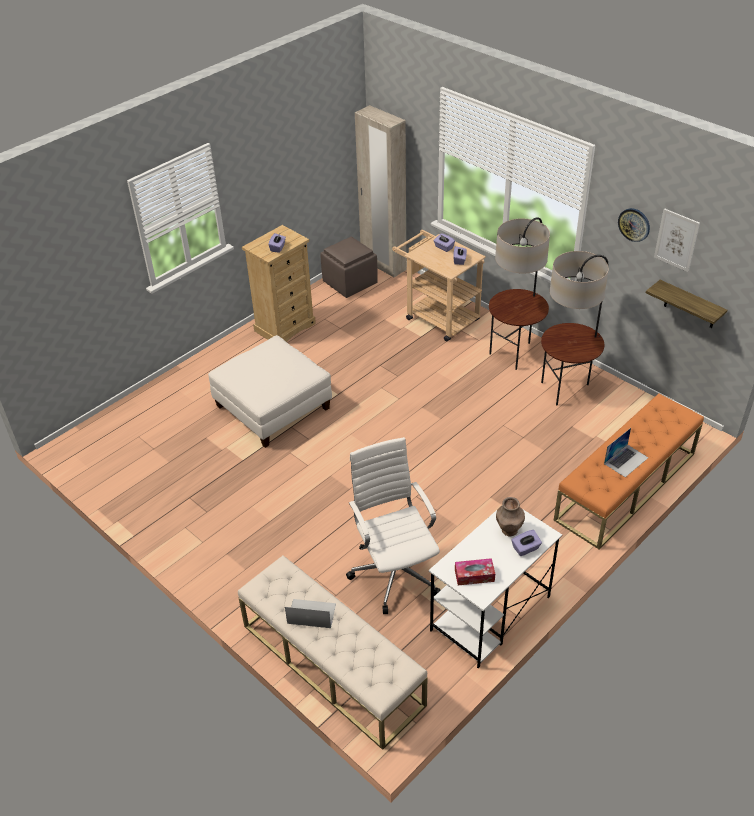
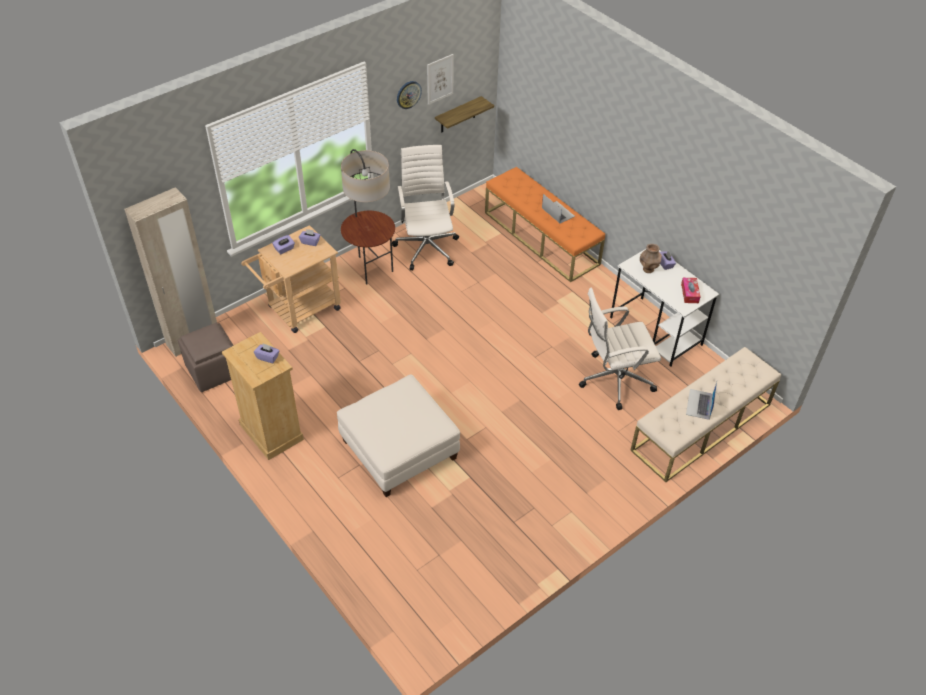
camera: 85 degrees left, 5 degrees up
floor lamp [541,251,609,405] -> white office chair [392,145,459,270]

